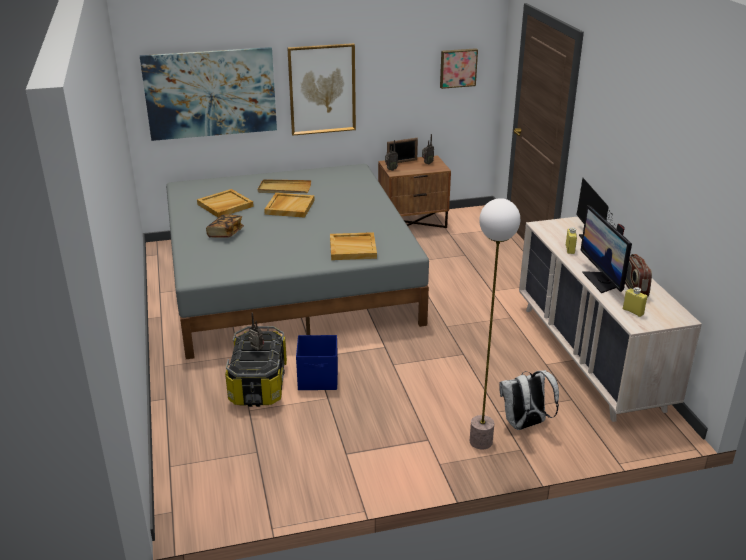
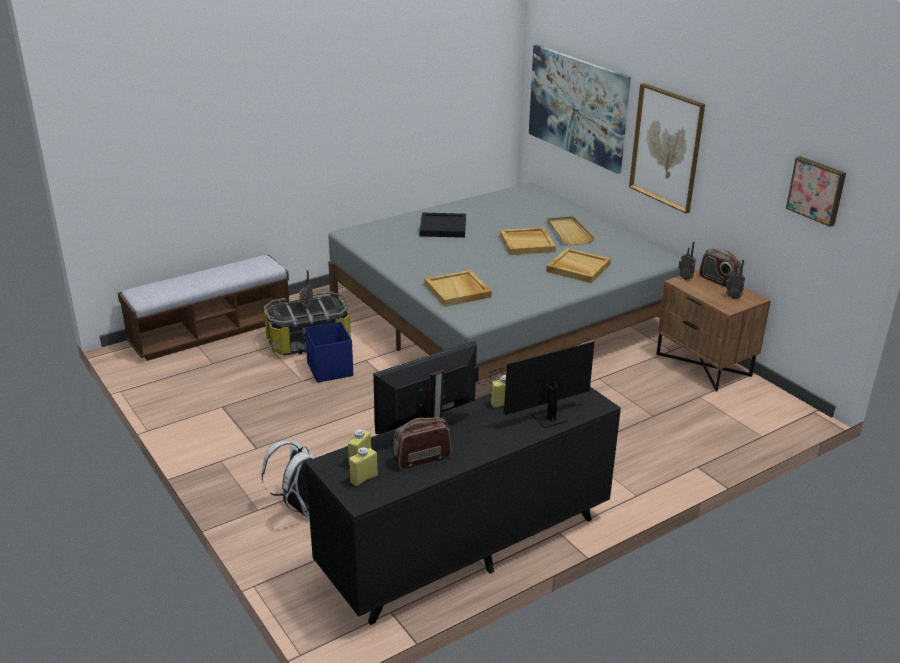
camera: 70 degrees right, 0 degrees up
beige tray [197,189,254,218] -> beige tray moved to [546,248,611,283]
book [206,214,244,238] -> black tray [419,213,466,238]
picture frame [387,138,418,163] -> radio [699,249,741,287]
floor lamp [470,198,520,449] -> none
beige dresser [519,216,702,422] -> black dresser [305,387,621,625]
none -> bench [118,255,289,361]
none -> yellow bottle [349,447,378,486]

